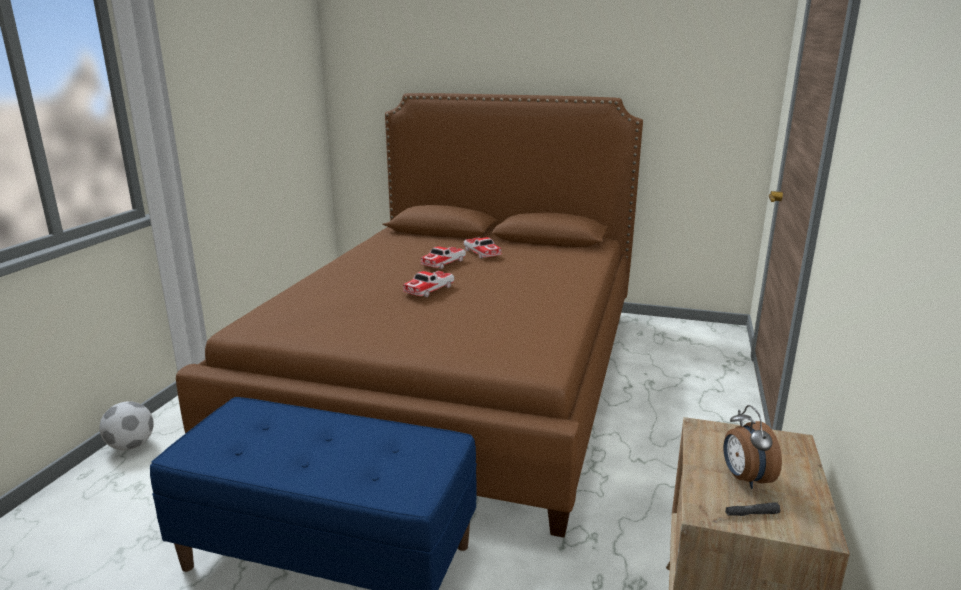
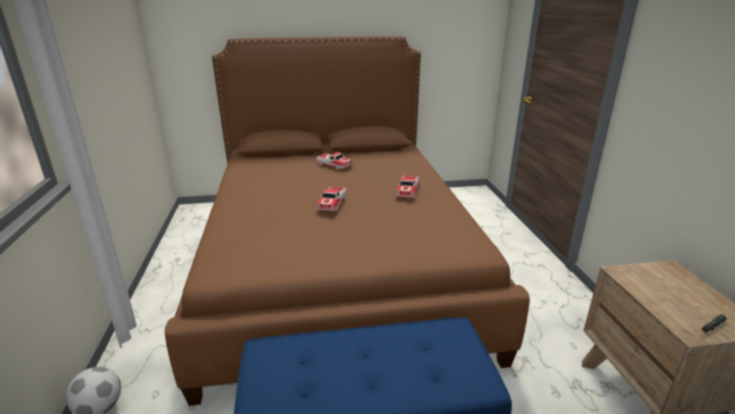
camera: 25 degrees left, 5 degrees up
toy car [420,246,466,269] -> toy car moved to [396,176,419,197]
alarm clock [723,405,782,489] -> none

